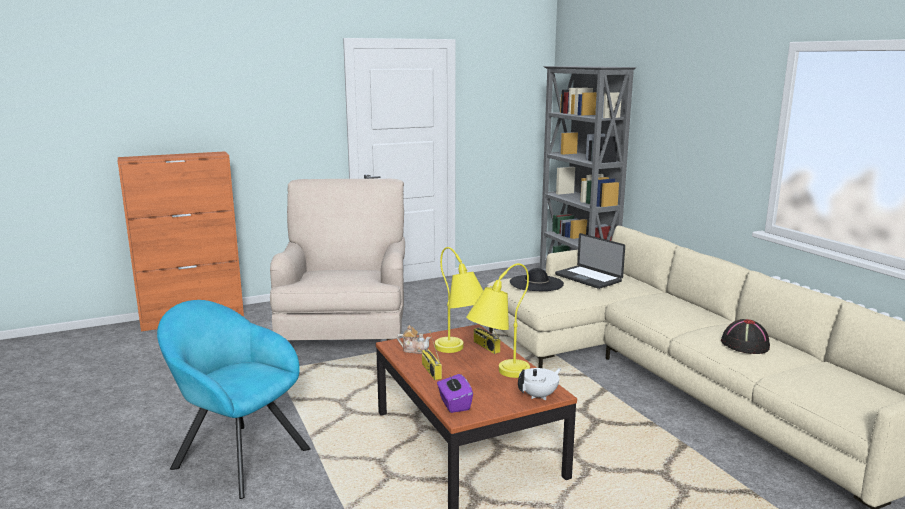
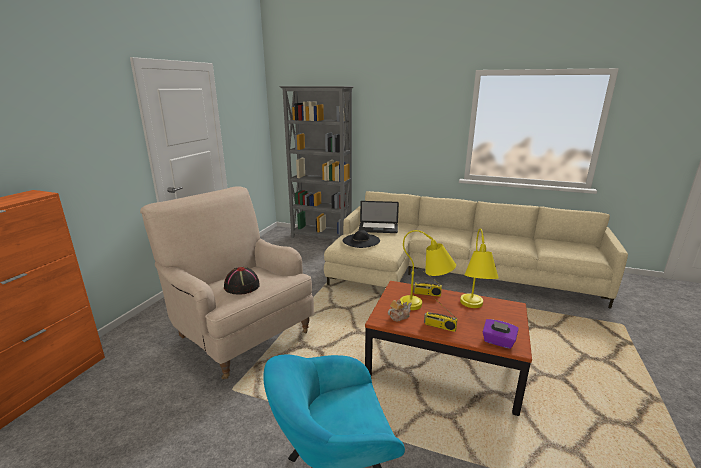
camera: 45 degrees left, 5 degrees up
white teapot [518,368,561,400] -> none
black hat [721,319,770,354] -> black hat moved to [224,267,260,295]

